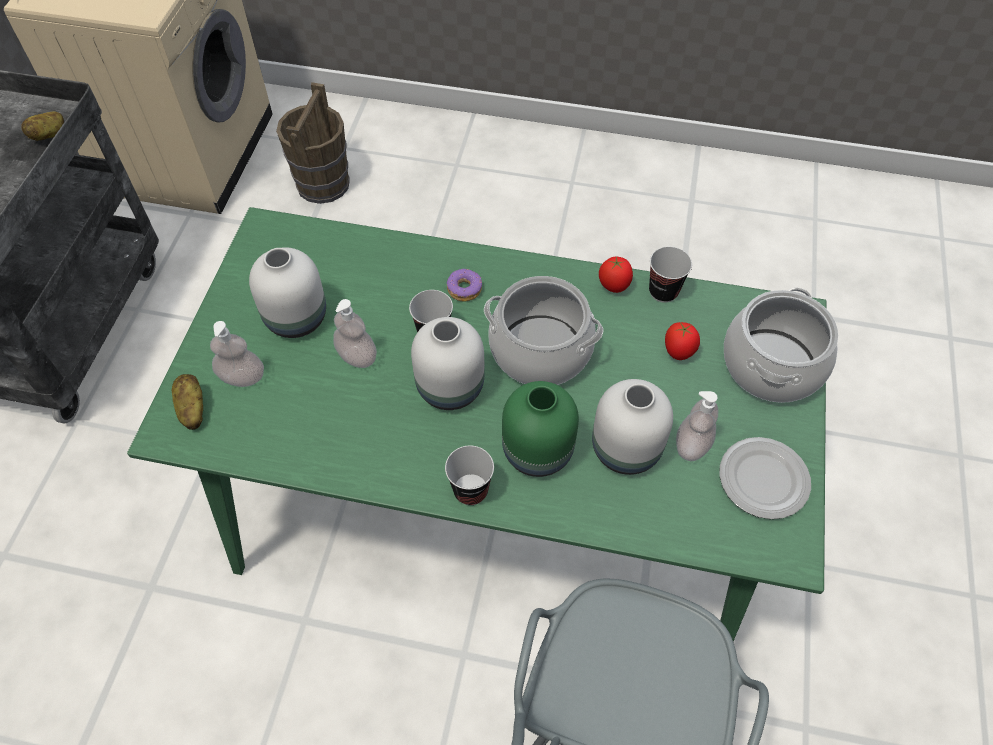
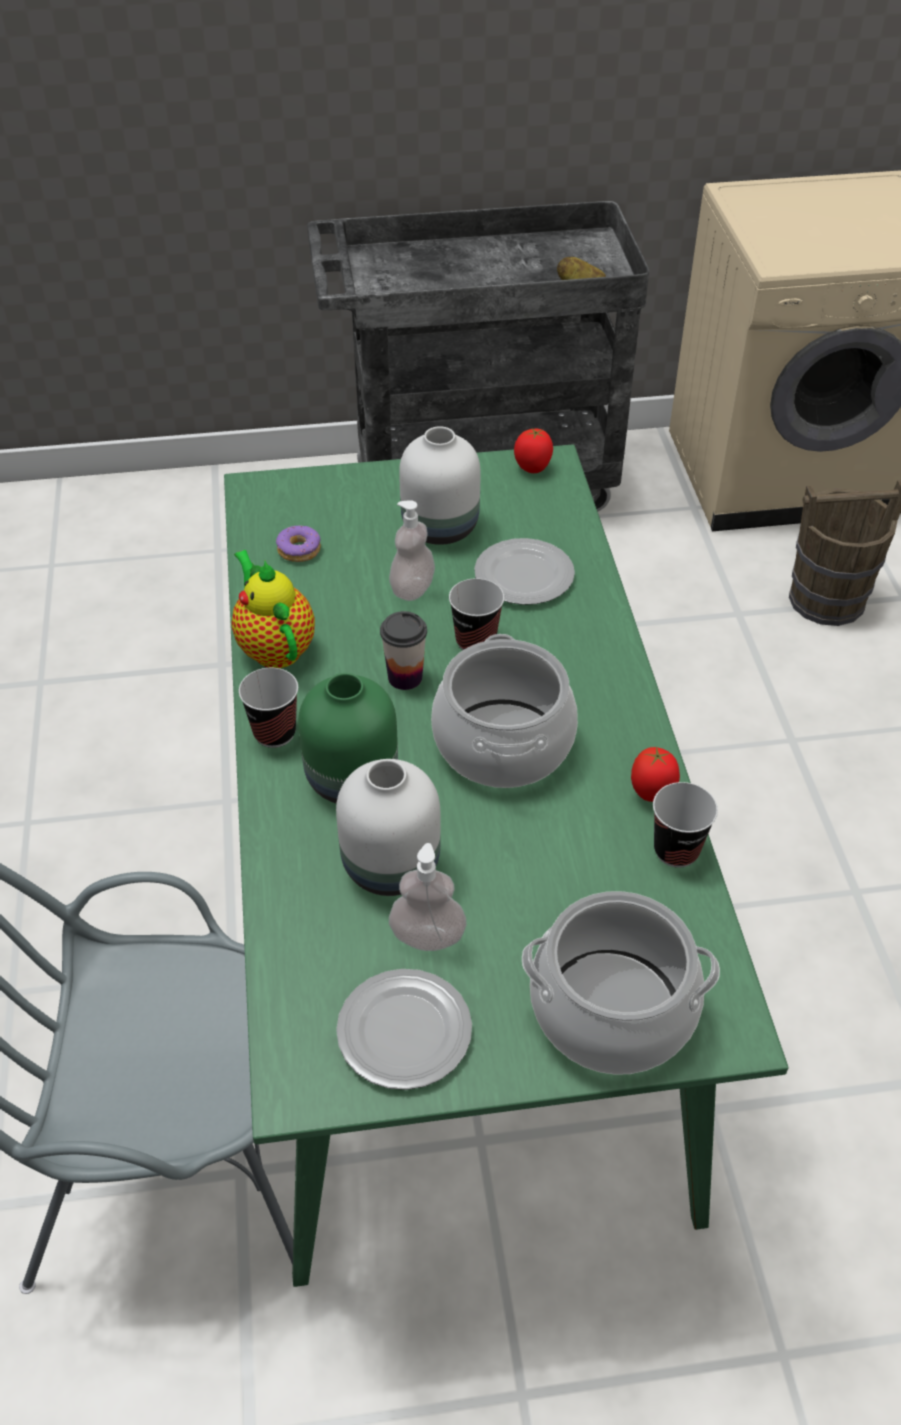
camera: 70 degrees right, 10 degrees down
potato [172,374,203,430] -> none
soap dispenser [210,321,264,387] -> none
white vase [411,317,484,410] -> cup [380,611,427,690]
donut [447,269,482,302] -> donut moved to [276,526,321,562]
tomato [665,322,700,360] -> tomato moved to [514,428,553,473]
none -> teapot [231,550,315,668]
none -> plate [474,538,575,605]

